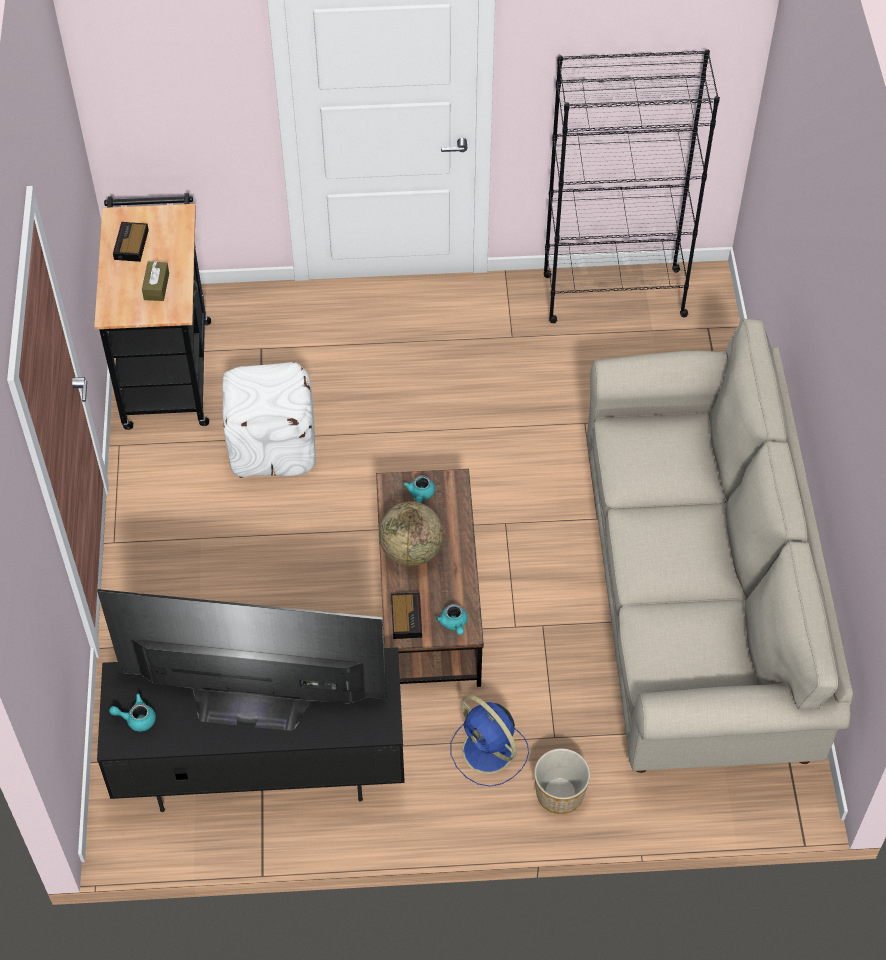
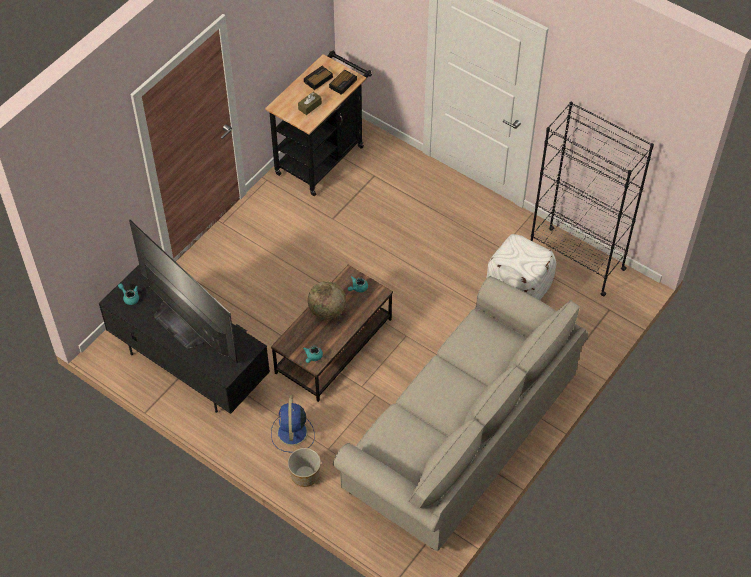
camera: 40 degrees right, 0 degrees up
white ottoman [222,362,315,478] -> white ottoman moved to [486,234,556,300]
alarm clock [391,592,422,639] -> alarm clock moved to [329,69,357,95]

